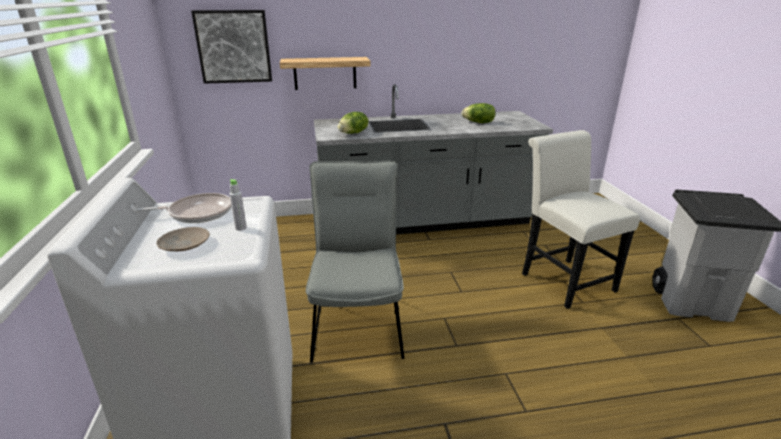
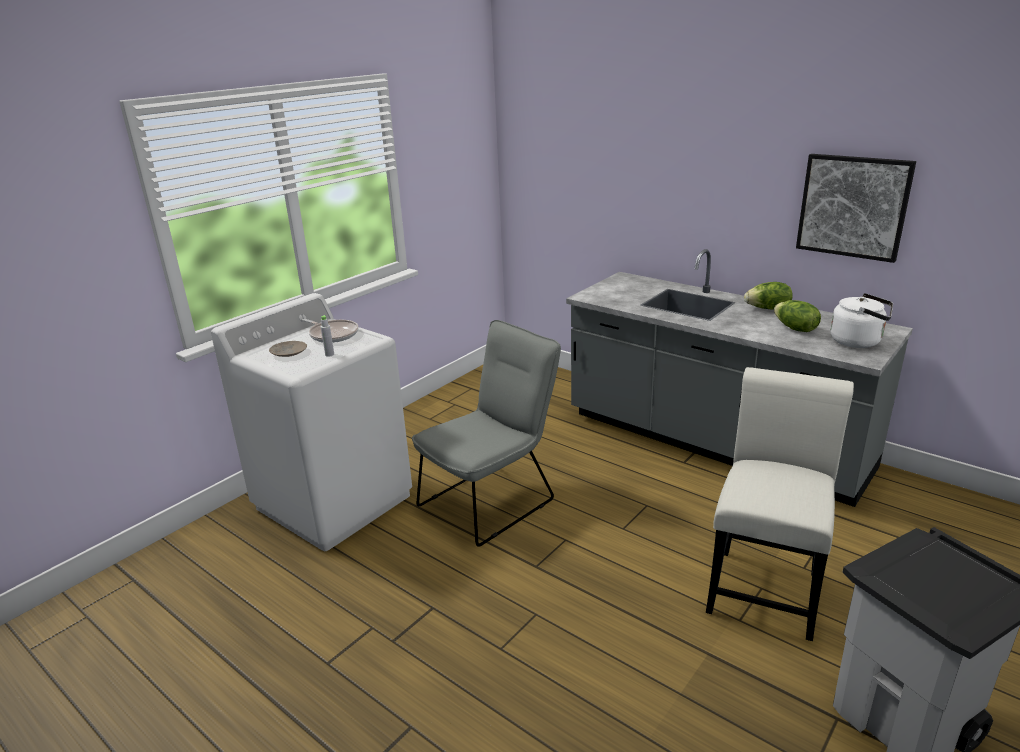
camera: 50 degrees right, 0 degrees up
picture [191,10,272,84] -> picture moved to [796,154,916,263]
shelf [280,57,371,90] -> none
lettuce [338,112,368,134] -> lettuce moved to [744,282,793,310]
none -> white kettle [830,293,893,348]

